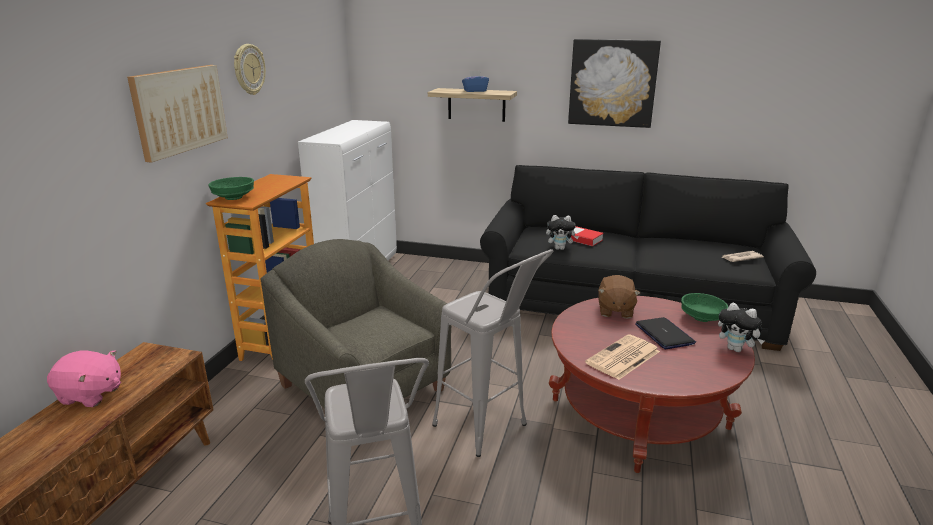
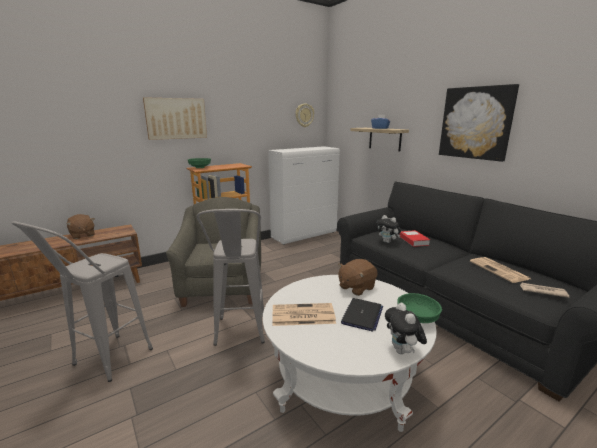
camera: 40 degrees right, 5 degrees down
pink plush toy [47,350,121,407] -> brown plush toy [66,214,95,239]
wall clock [234,44,266,95] -> wall clock moved to [295,104,314,127]
red coffee table [549,296,755,473] -> white coffee table [263,275,437,432]
none -> newspaper [470,257,530,283]

